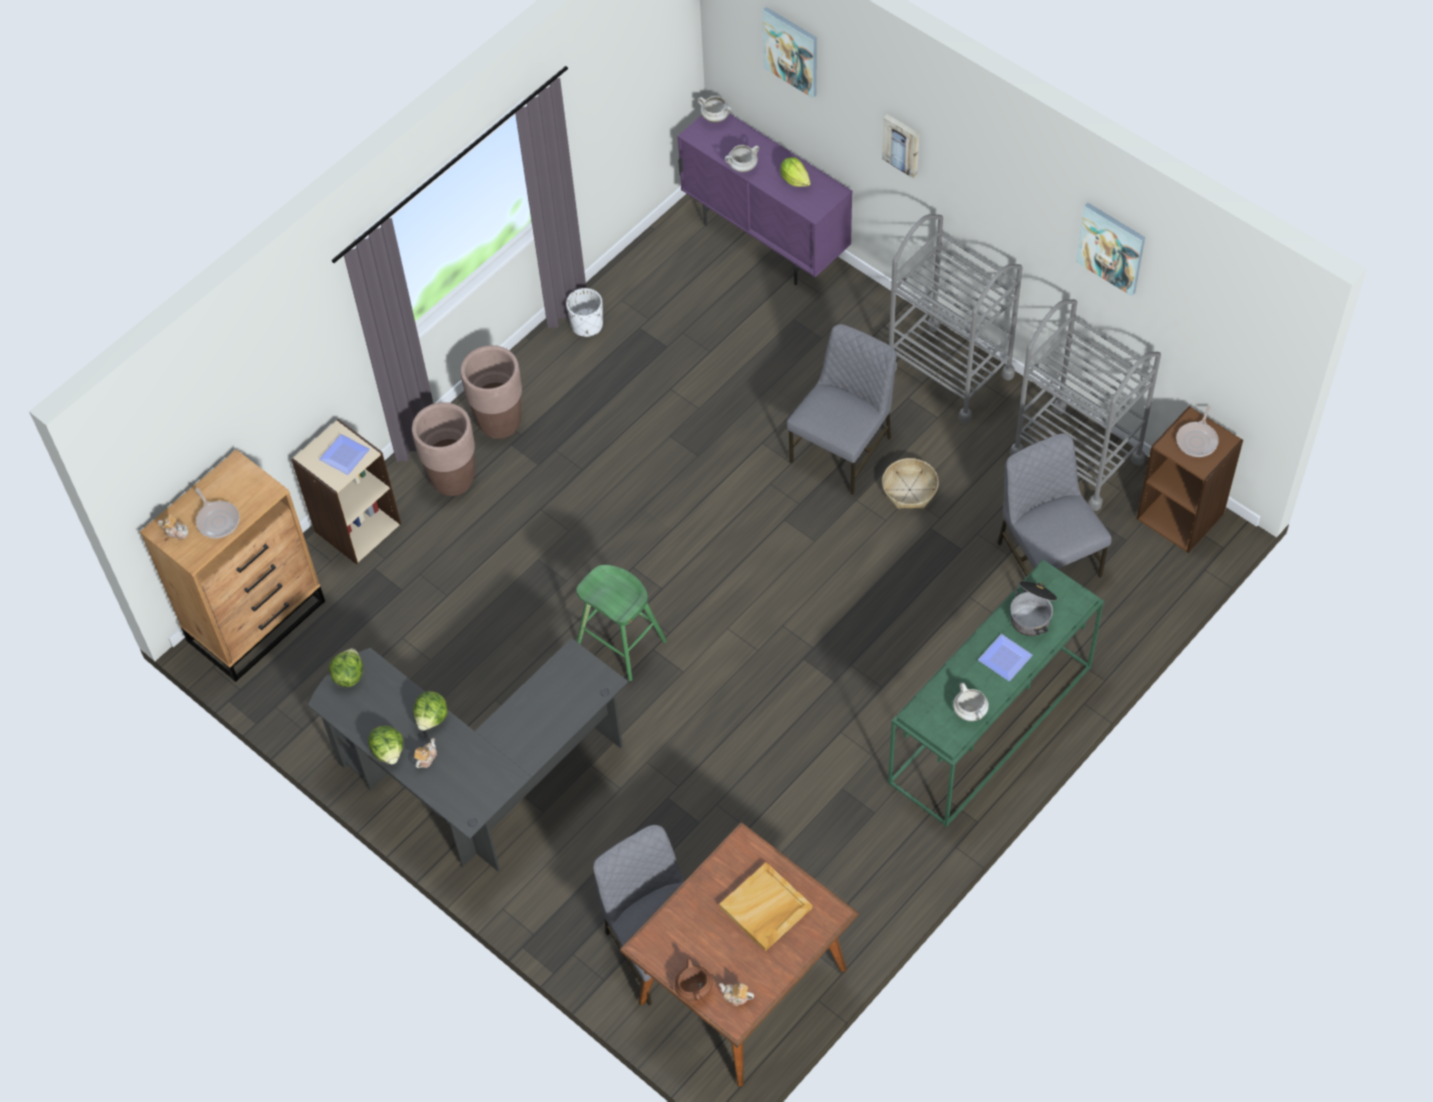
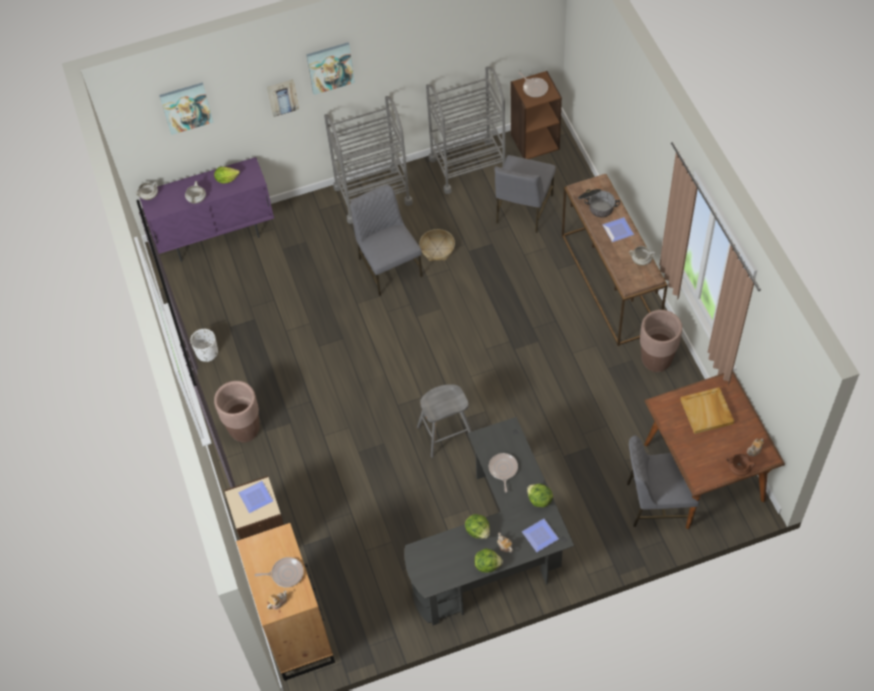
camera: 60 degrees left, 0 degrees up
lettuce [329,649,363,687] -> lettuce moved to [527,484,553,507]
brown planter [412,402,475,496] -> brown planter moved to [640,310,682,372]
green stool [576,565,667,681] -> grey stool [417,384,472,458]
green console table [888,560,1104,827] -> brown console table [562,174,668,346]
grey chair [997,434,1112,578] -> grey chair turned 75 degrees counterclockwise [494,155,556,233]
picture [1076,203,1145,296] -> picture moved to [306,42,355,95]
none -> frying pan [489,453,518,492]
none -> plate [522,519,559,552]

